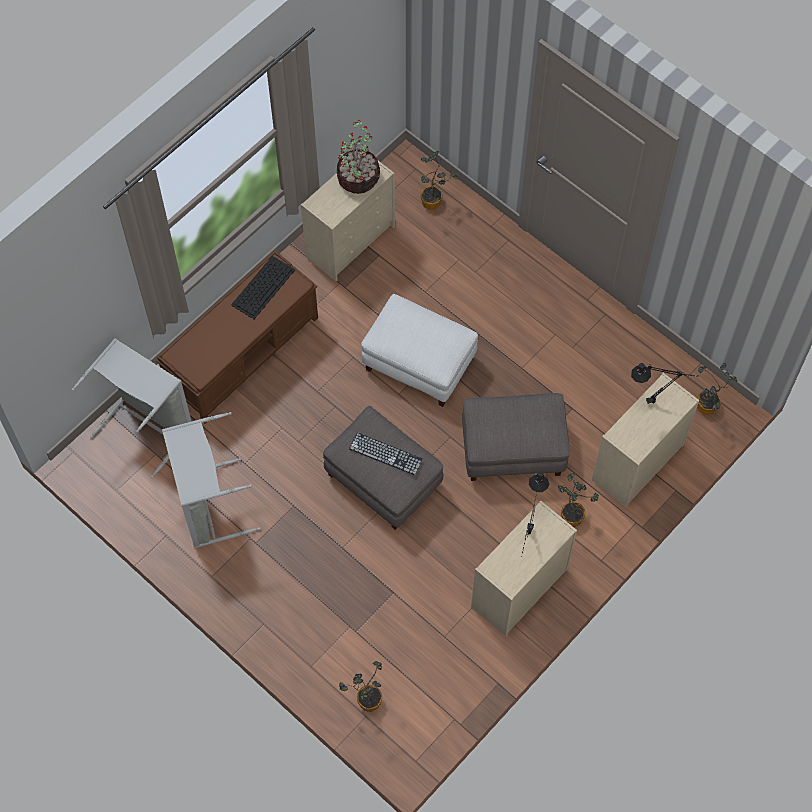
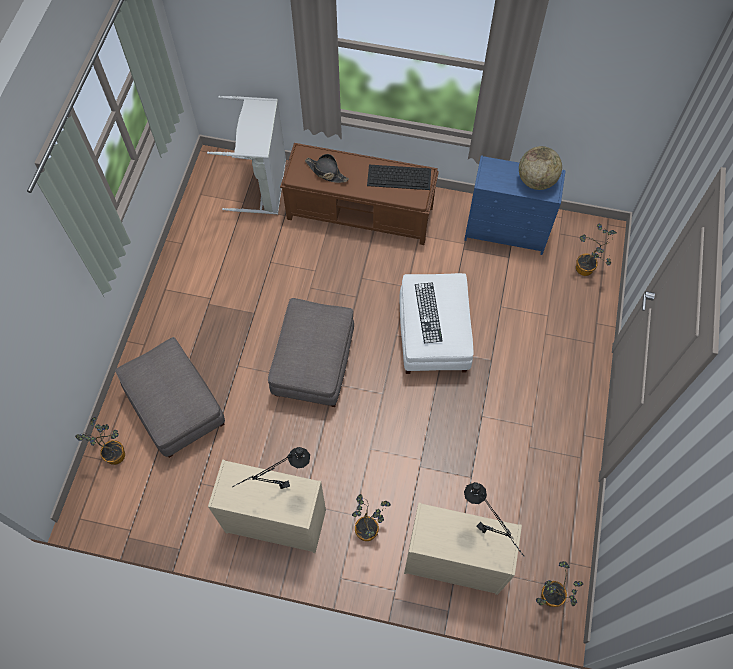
camera: 60 degrees right, 0 degrees up
grey laundry basket [162,412,261,548] -> none
beige dresser [301,161,395,281] -> blue dresser [464,155,566,255]
potted plant [337,119,380,194] -> globe [519,146,562,190]
keyboard [349,433,422,475] -> keyboard moved to [415,283,443,343]
grey ottoman [462,393,570,481] -> grey ottoman moved to [115,337,225,458]
none -> black hat [305,154,349,183]

